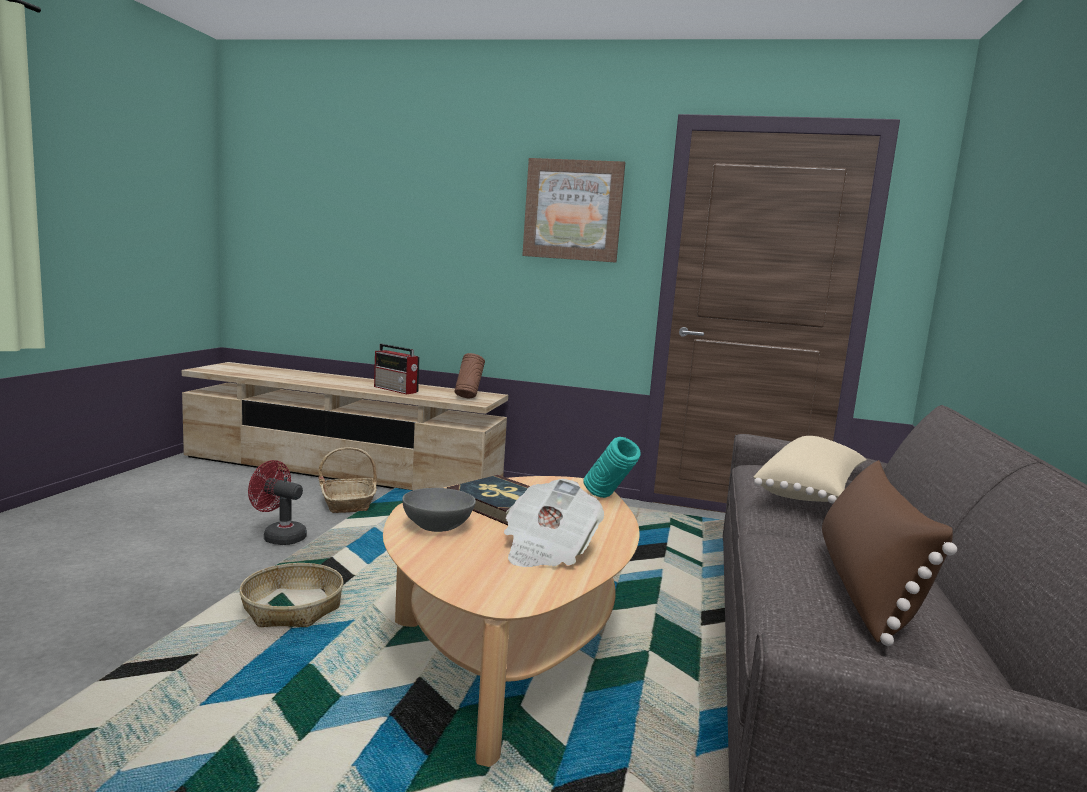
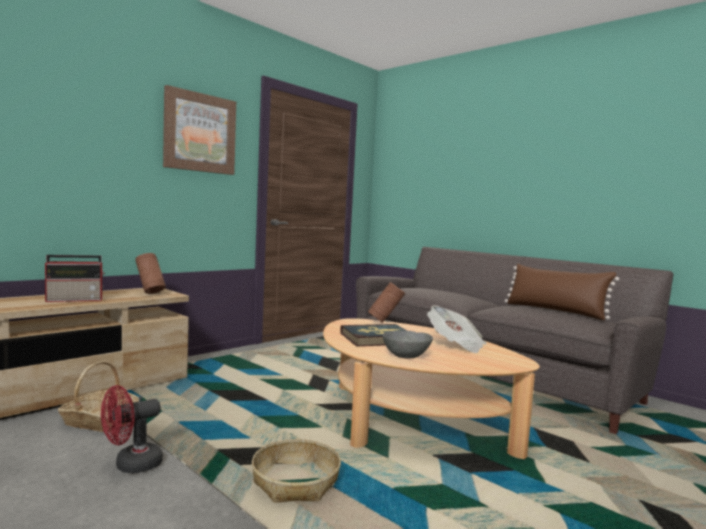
camera: 60 degrees left, 5 degrees down
turquoise vase [583,437,641,498] -> brown vase [368,282,405,323]
beige pillow [754,436,867,503] -> none

